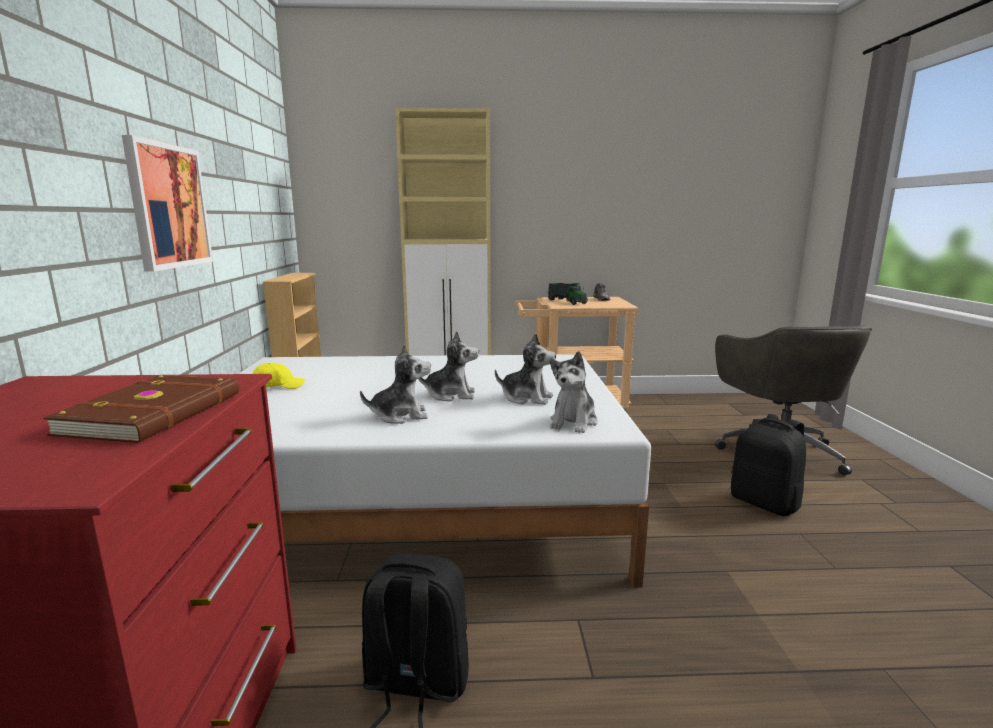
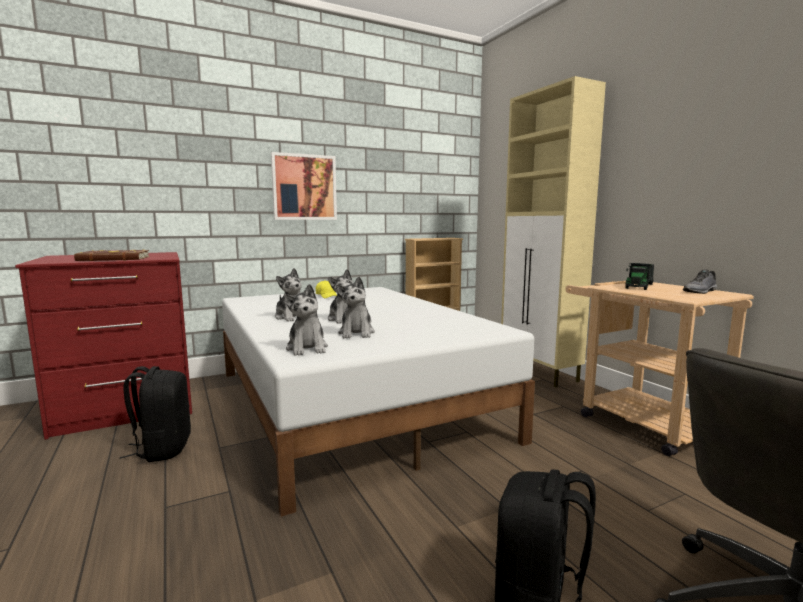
camera: 65 degrees right, 5 degrees down
plush toy [550,351,598,433] -> plush toy turned 105 degrees counterclockwise [284,284,328,356]

